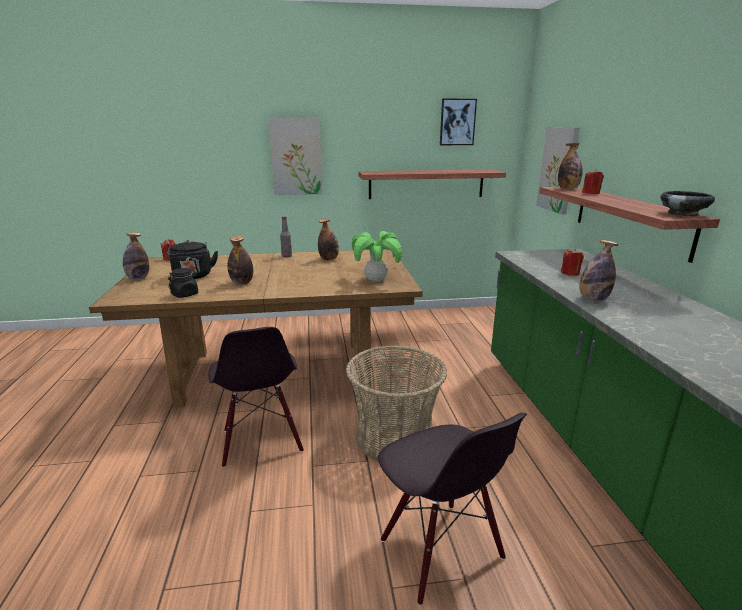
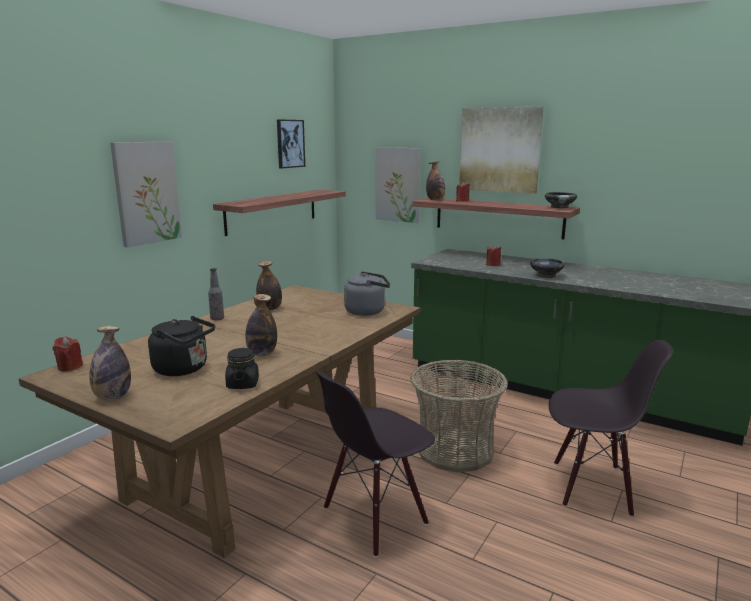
camera: 50 degrees left, 5 degrees down
black chair [208,327,304,468] -> black chair turned 120 degrees clockwise [315,371,435,557]
potted plant [352,231,402,282] -> grey kettle [344,271,390,316]
bottle [579,240,618,301] -> black bowl [530,258,565,278]
none -> picture [459,107,544,194]

